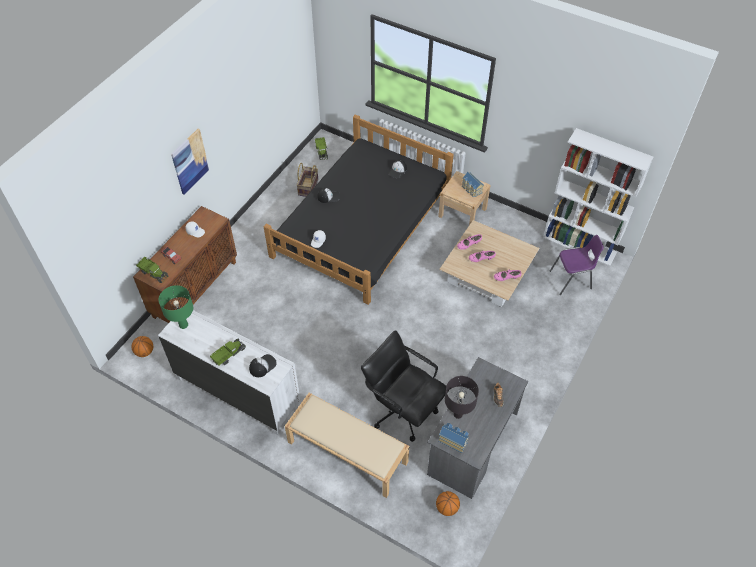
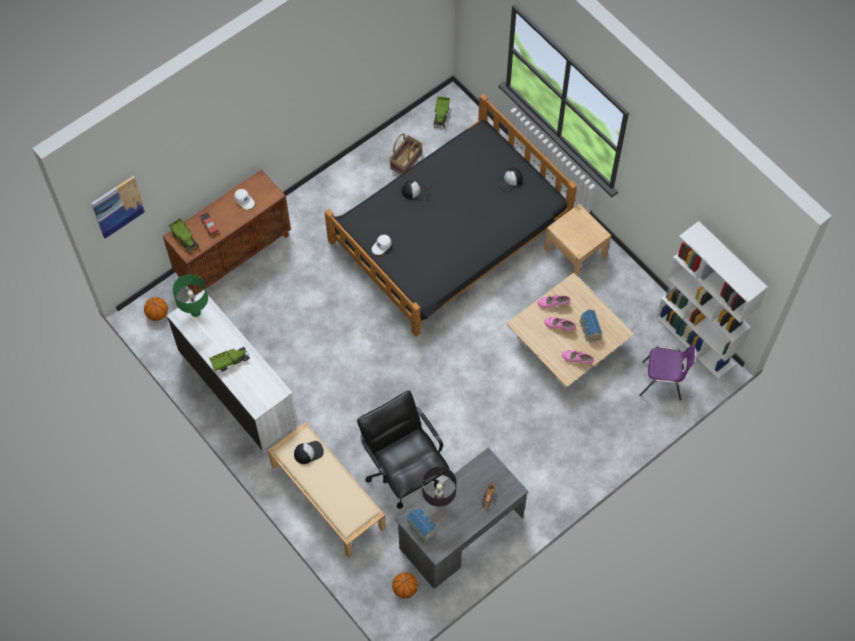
camera: 20 degrees right, 10 degrees up
picture [171,129,209,195] -> picture moved to [91,176,145,238]
cap [249,354,277,377] -> cap moved to [294,441,324,464]
toy house [462,172,484,197] -> toy house moved to [580,309,602,342]

